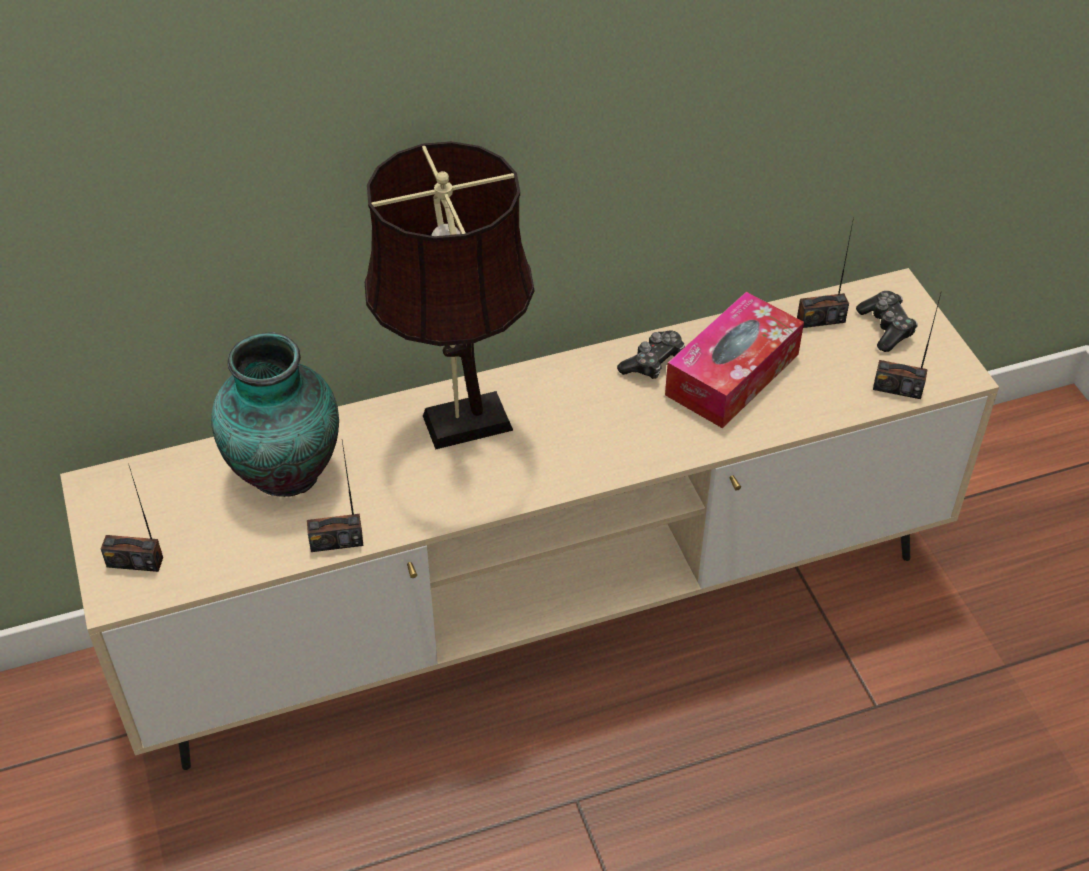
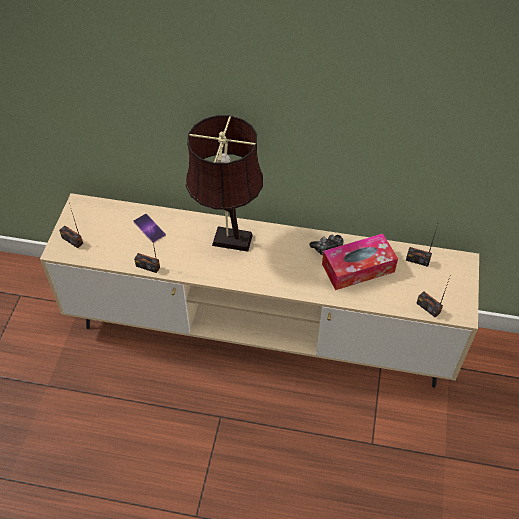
camera: 30 degrees right, 5 degrees up
vase [211,332,339,497] -> phone [133,214,166,243]
game controller [856,291,918,352] -> none

